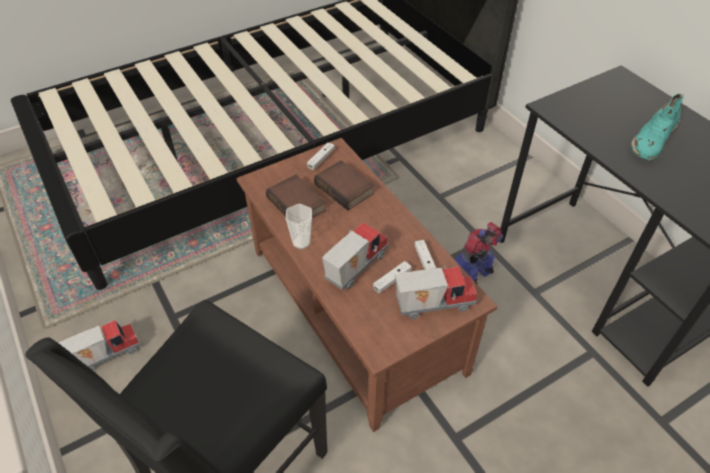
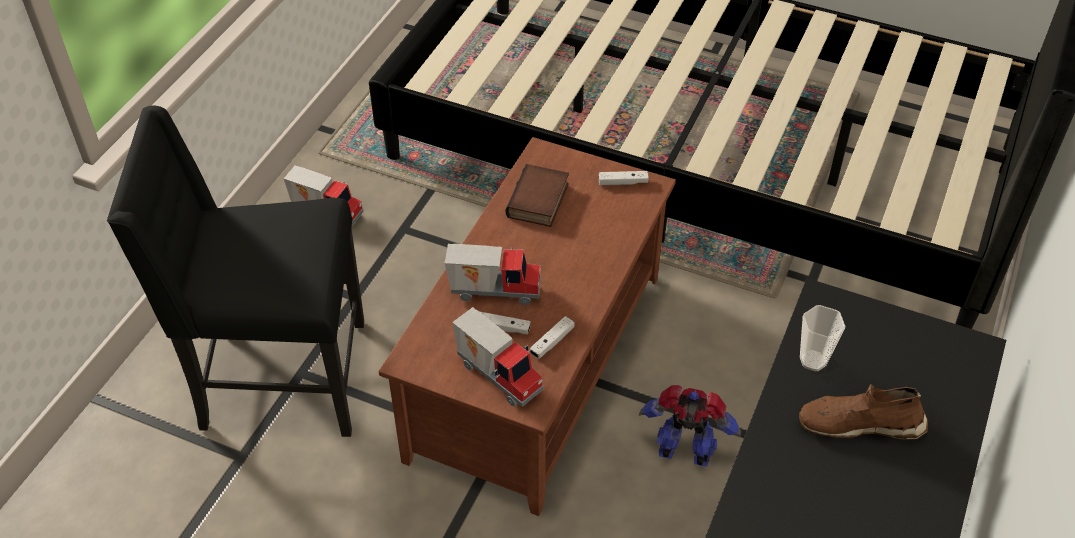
camera: 55 degrees right, 0 degrees up
cup [286,204,312,249] -> cup moved to [800,305,846,371]
book [314,160,374,210] -> none
turquoise shoe [631,94,684,161] -> brown shoe [799,384,928,440]

